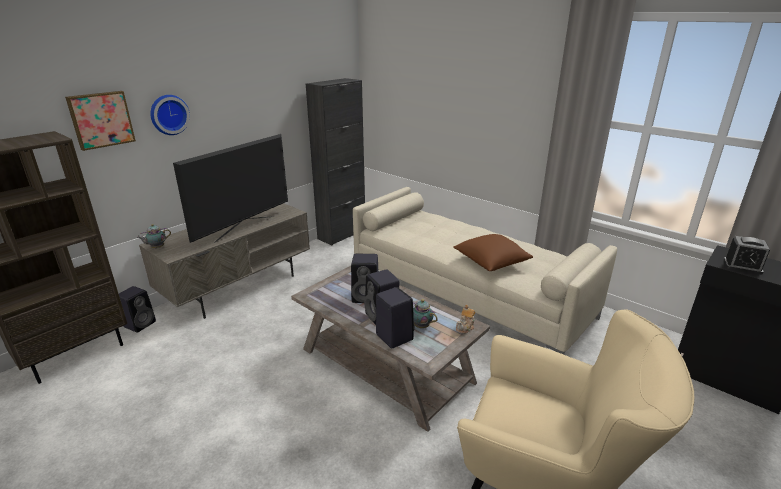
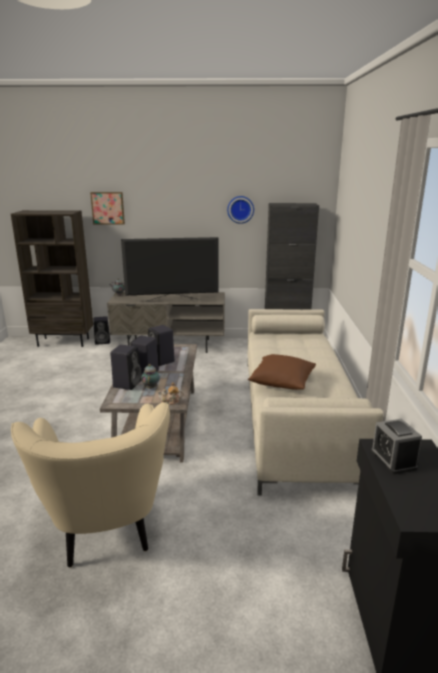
camera: 50 degrees right, 5 degrees down
wall clock [150,95,190,135] -> wall clock moved to [227,196,254,224]

